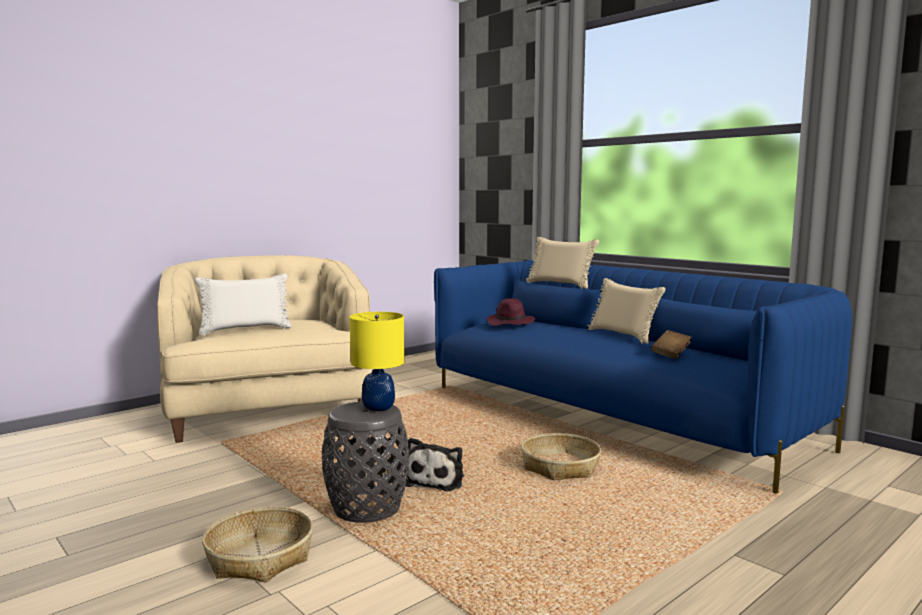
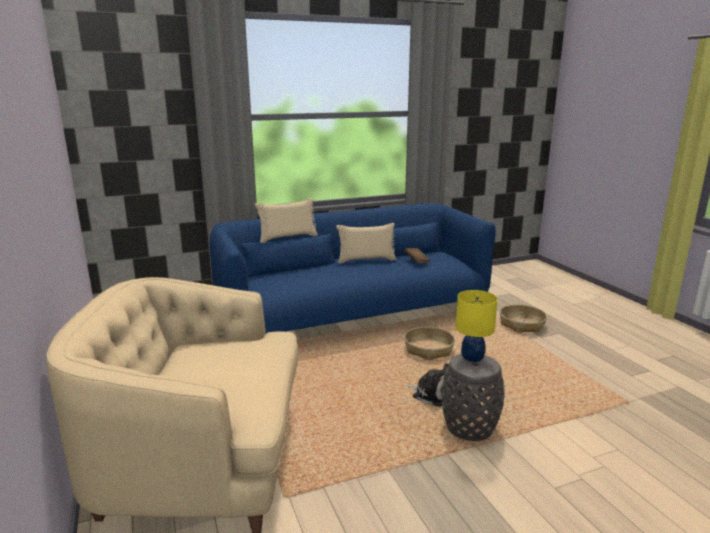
camera: 70 degrees left, 10 degrees up
white pillow [195,274,291,335] -> none
basket [202,506,313,582] -> basket moved to [500,305,547,333]
purple hat [486,298,535,326] -> none

